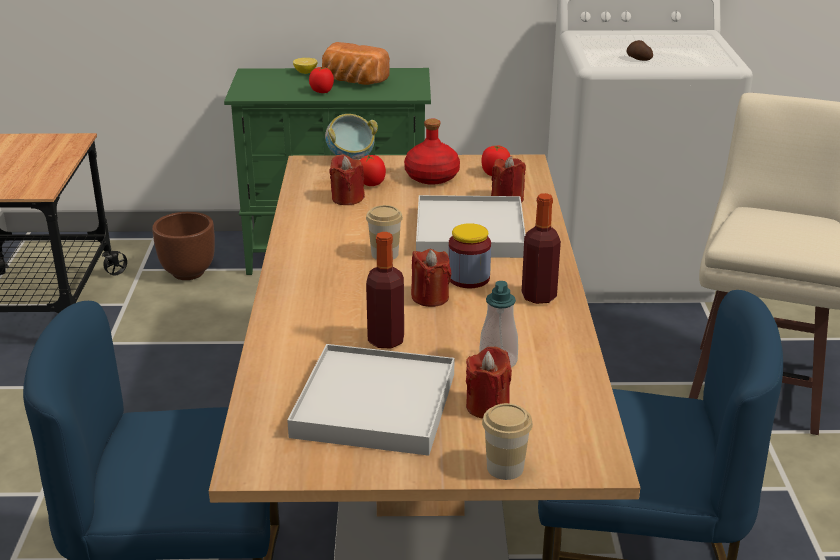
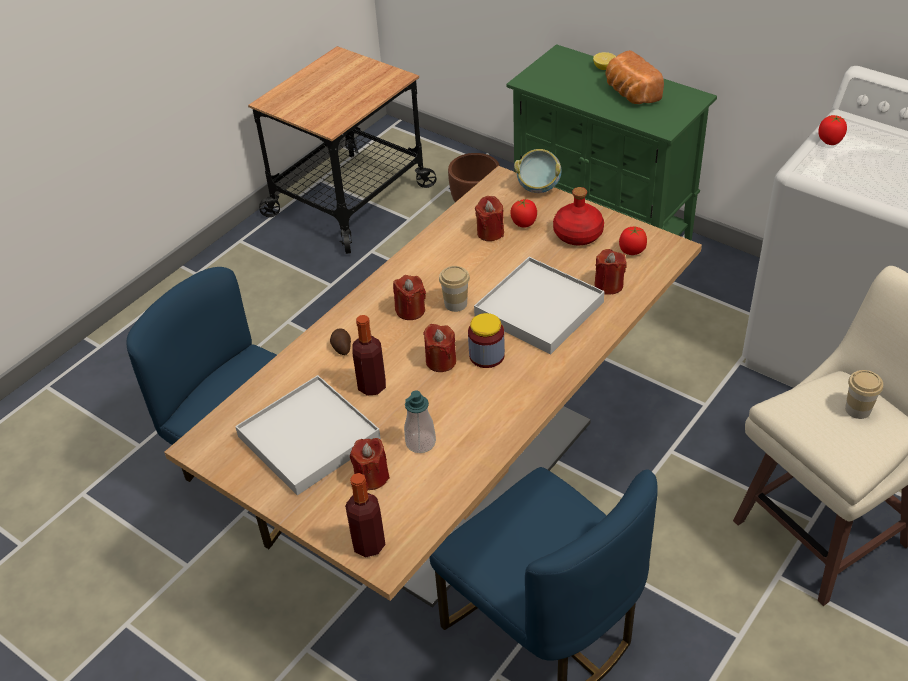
camera: 40 degrees right, 15 degrees up
tomato [309,67,334,93] -> tomato moved to [818,115,847,145]
cup [482,403,533,480] -> cup moved to [845,370,883,419]
bottle [522,193,561,304] -> bottle moved to [345,473,386,557]
potato [626,40,653,61] -> potato moved to [330,328,351,355]
none -> red candle [393,275,426,320]

